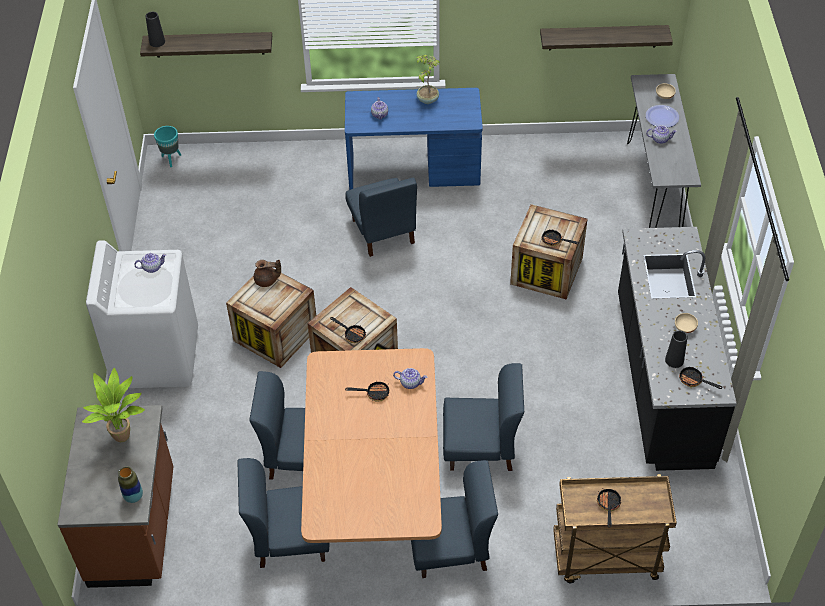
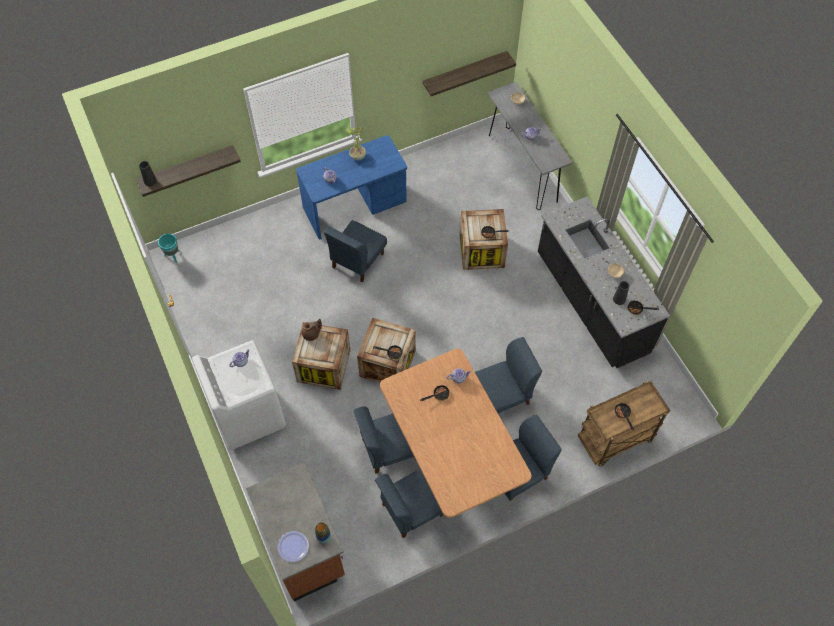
camera: 25 degrees left, 10 degrees up
potted plant [82,368,145,442] -> none
blue chair [345,177,417,257] -> blue chair turned 75 degrees clockwise [324,220,387,283]
plate [646,105,679,127] -> plate moved to [278,531,309,562]

